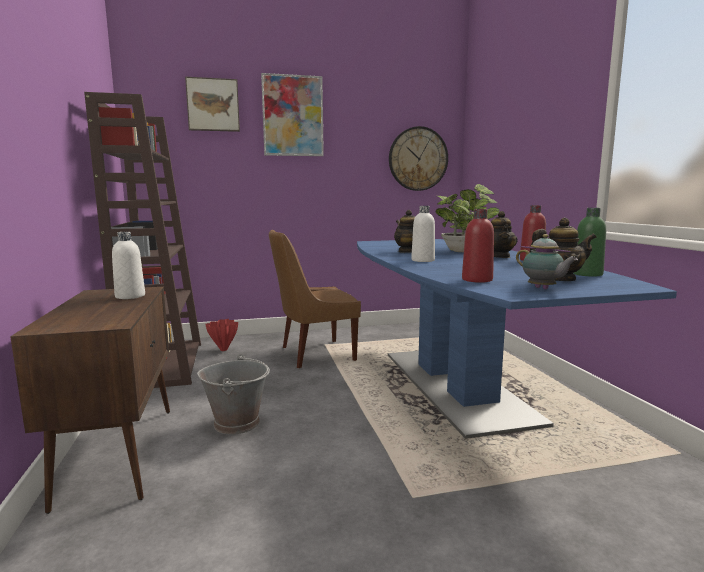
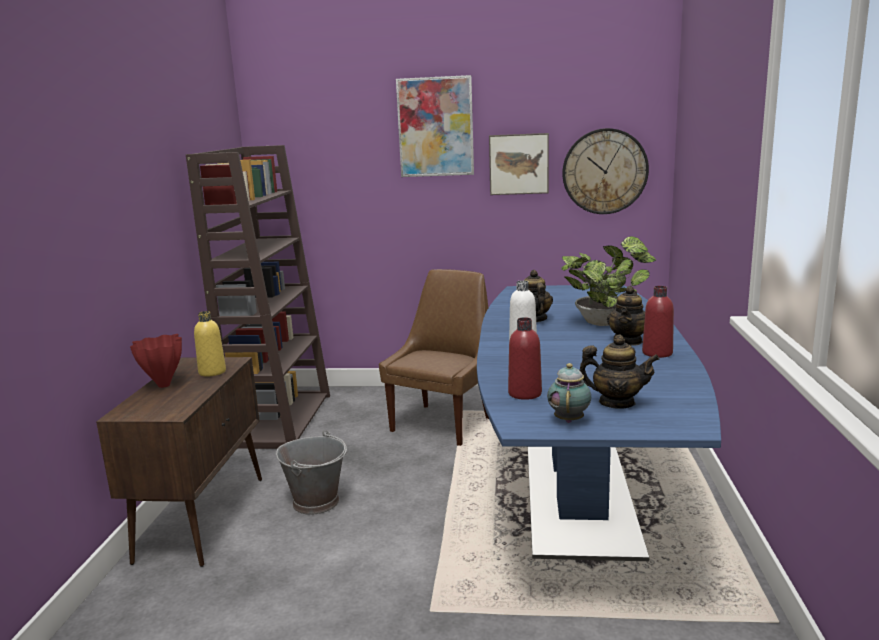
camera: 20 degrees right, 5 degrees up
white bottle [112,232,145,299] -> yellow bottle [194,311,226,377]
picture [185,77,240,132] -> picture moved to [489,133,549,195]
red vase [206,319,238,351] -> red vase moved to [130,334,182,388]
brown chair [269,230,361,368] -> brown chair turned 120 degrees clockwise [379,269,489,446]
teapot [516,234,578,289] -> teapot turned 150 degrees counterclockwise [547,363,591,423]
green bottle [573,208,606,277] -> none

